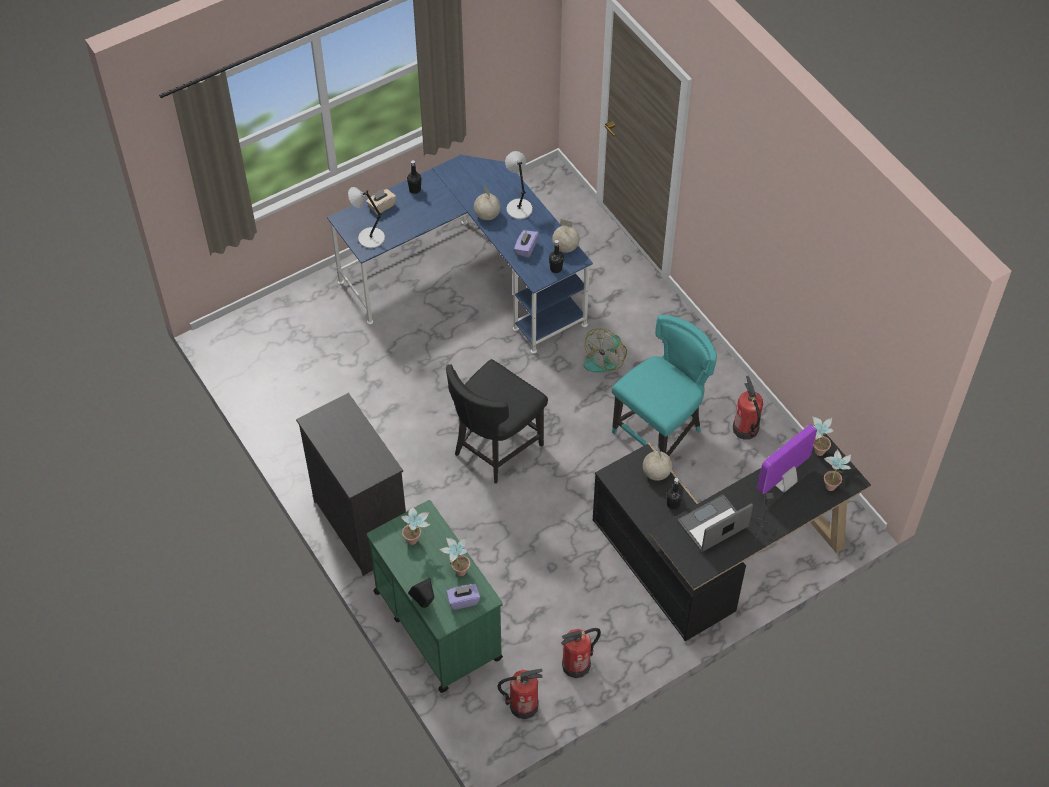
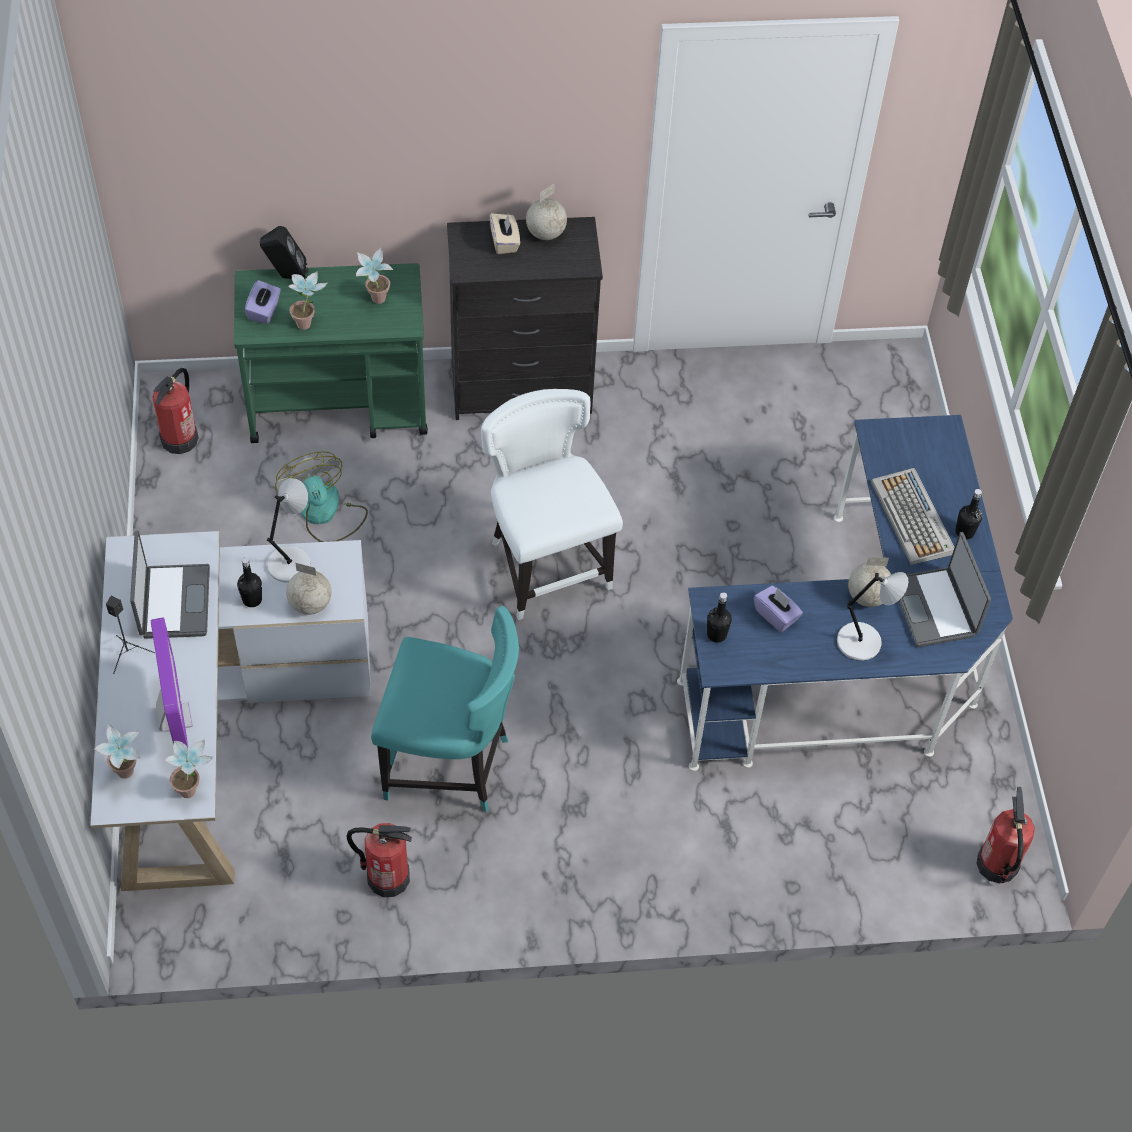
camera: 115 degrees right, 0 degrees up
grey table lamp [348,187,385,249] -> grey table lamp moved to [267,478,310,583]
beige tissue box [366,189,396,215] -> beige tissue box moved to [490,213,520,254]
black chair [446,359,548,484] -> white chair [481,389,623,620]
globe [552,219,580,253] -> globe moved to [526,183,567,240]
fire extinguisher [561,628,601,678] -> fire extinguisher moved to [976,787,1035,883]
fan [584,328,627,373] -> fan moved to [275,451,368,542]
black desk [593,434,871,641] -> white desk [90,531,371,891]
turquoise chair [612,315,717,456] -> turquoise chair turned 60 degrees counterclockwise [371,606,519,812]
none -> keyboard [871,468,955,565]
none -> laptop [899,532,991,647]

